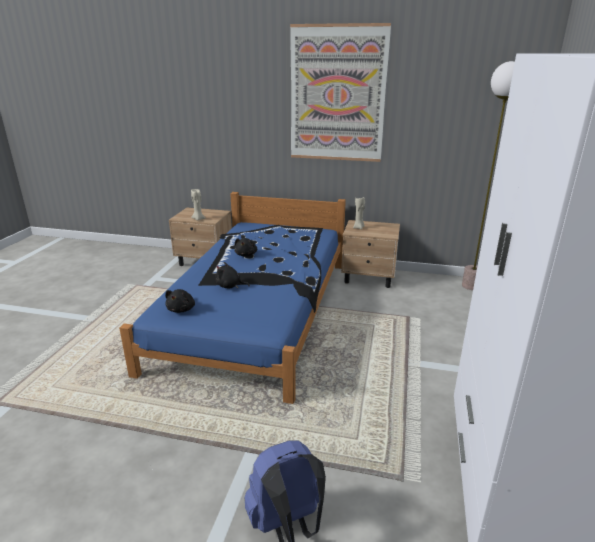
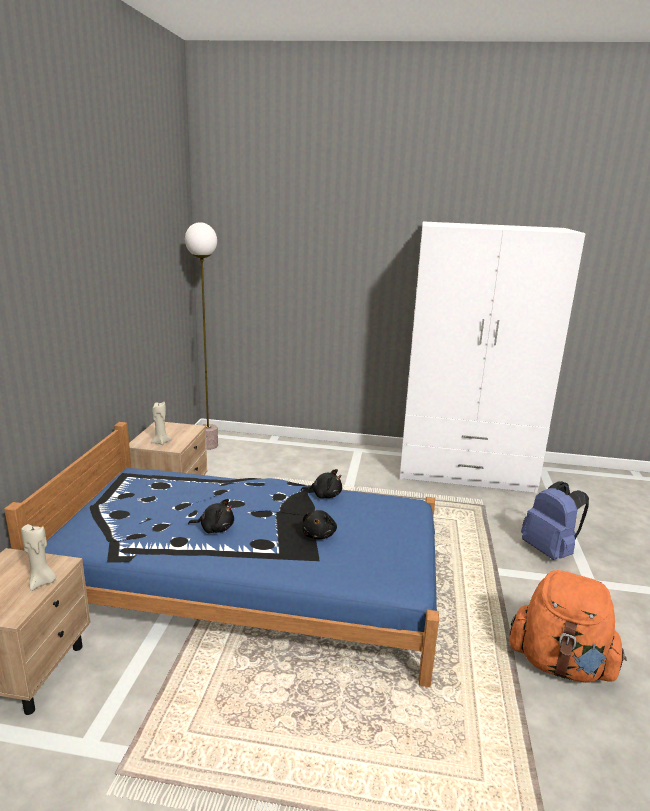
camera: 95 degrees left, 5 degrees down
black plush toy [165,289,195,313] -> black plush toy moved to [301,469,342,498]
picture [290,23,391,162] -> none
none -> orange backpack [510,570,627,683]

